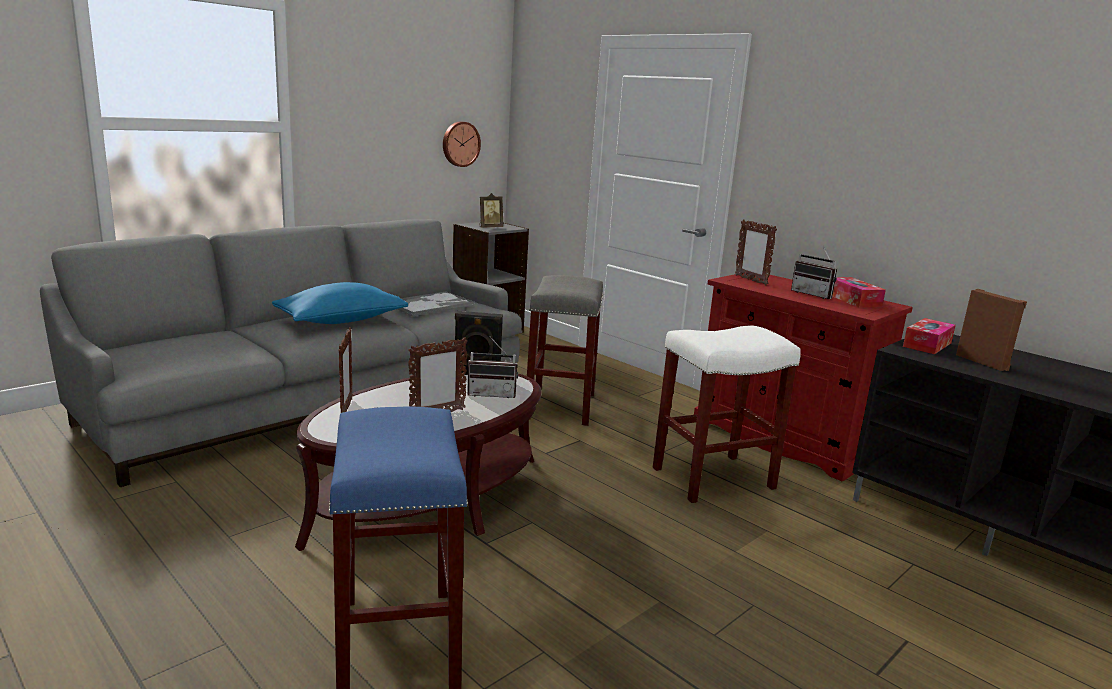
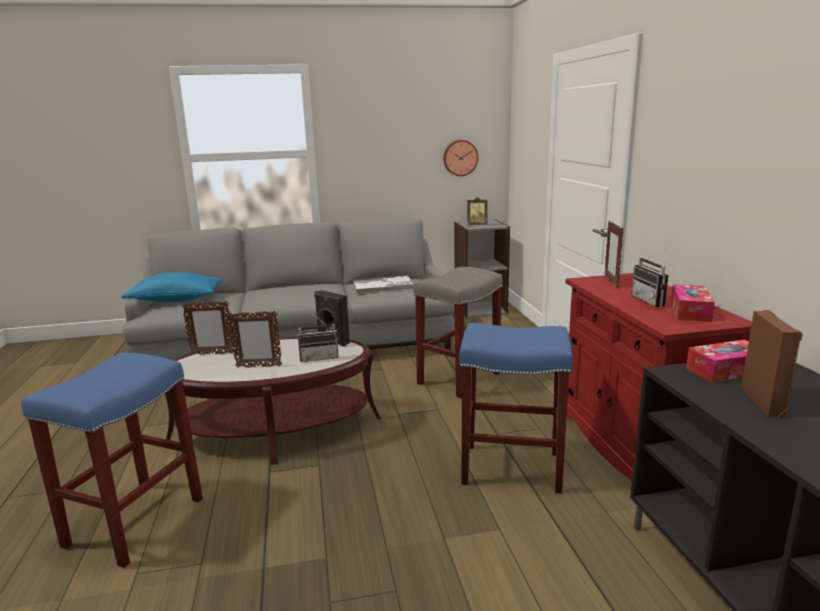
camera: 35 degrees right, 0 degrees up
blue pillow [272,282,408,324] -> blue pillow moved to [121,272,223,302]
picture frame [339,327,353,413] -> picture frame turned 60 degrees clockwise [182,300,234,355]
radio [467,337,518,398] -> radio turned 45 degrees counterclockwise [298,313,339,362]
white stool [653,325,801,503] -> blue stool [459,323,572,494]

